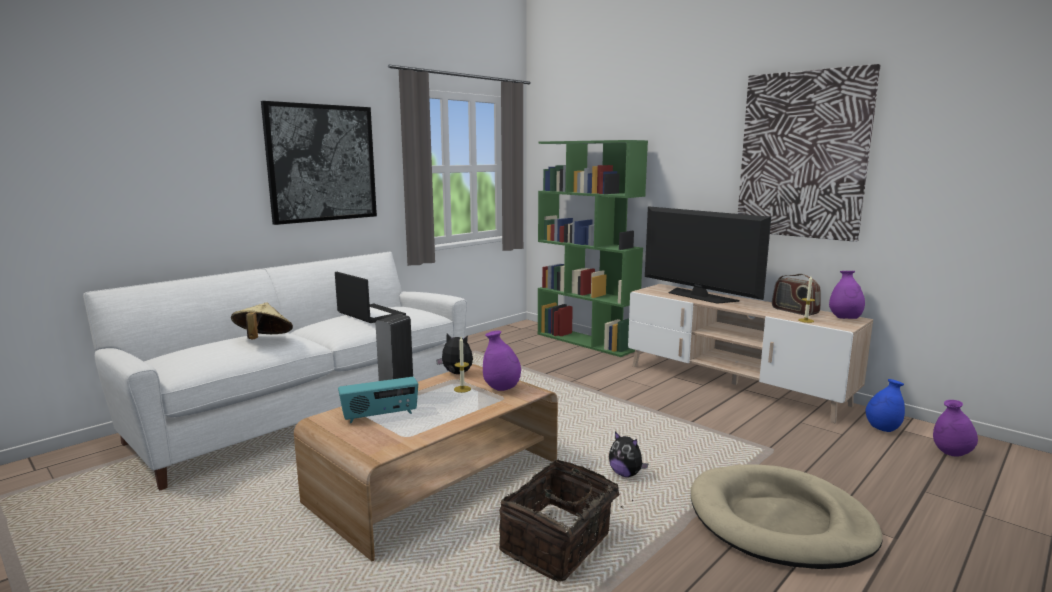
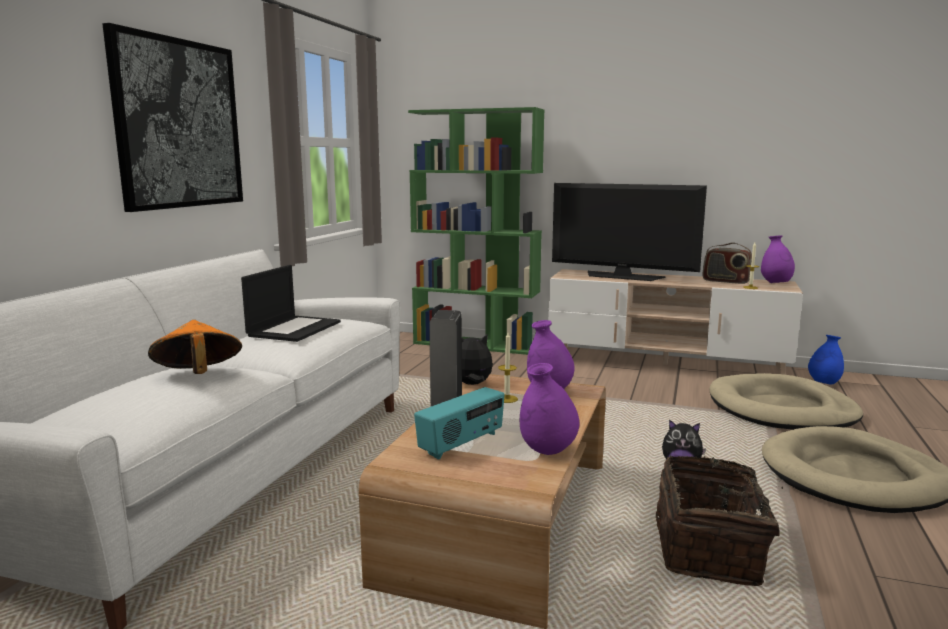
camera: 25 degrees left, 0 degrees up
beige hat [231,303,293,340] -> orange hat [148,320,242,374]
laptop [335,272,406,323] -> laptop turned 90 degrees clockwise [241,265,341,342]
picture [738,64,881,242] -> none
purple vase [933,400,978,456] -> purple vase moved to [520,363,579,455]
none -> beige dog bed [709,373,863,430]

